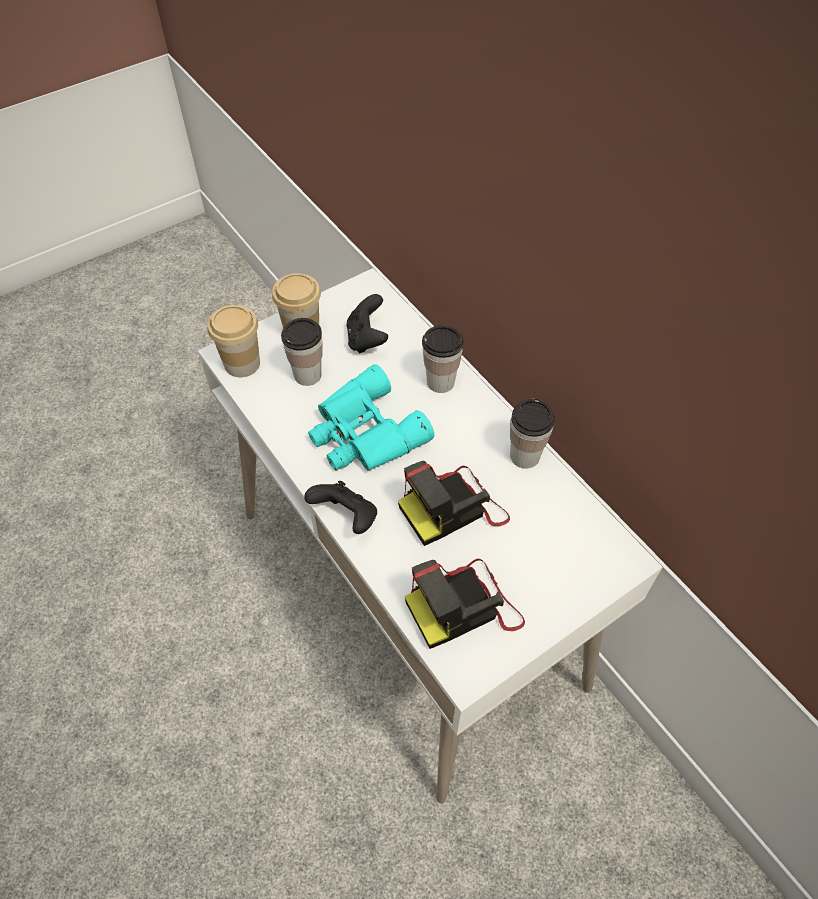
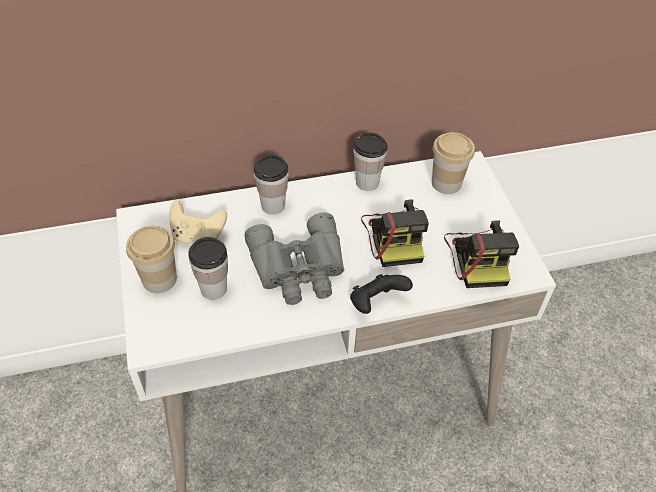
camera: 70 degrees left, 5 degrees down
cup [208,305,260,377] -> cup moved to [432,132,475,194]
turquoise binoculars [308,364,435,470] -> grey binoculars [244,213,344,305]
black game controller [346,294,388,353] -> beige game controller [169,200,227,244]

